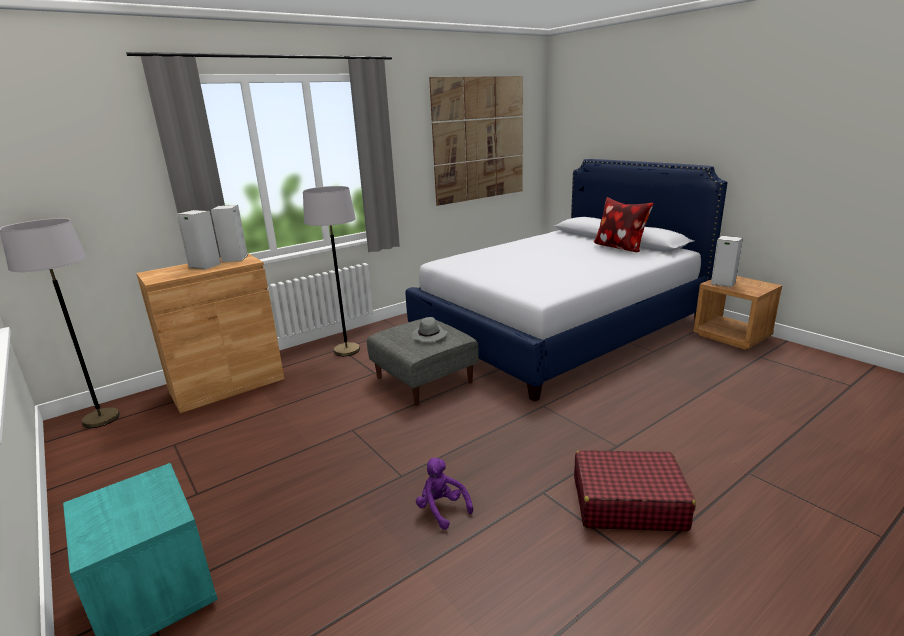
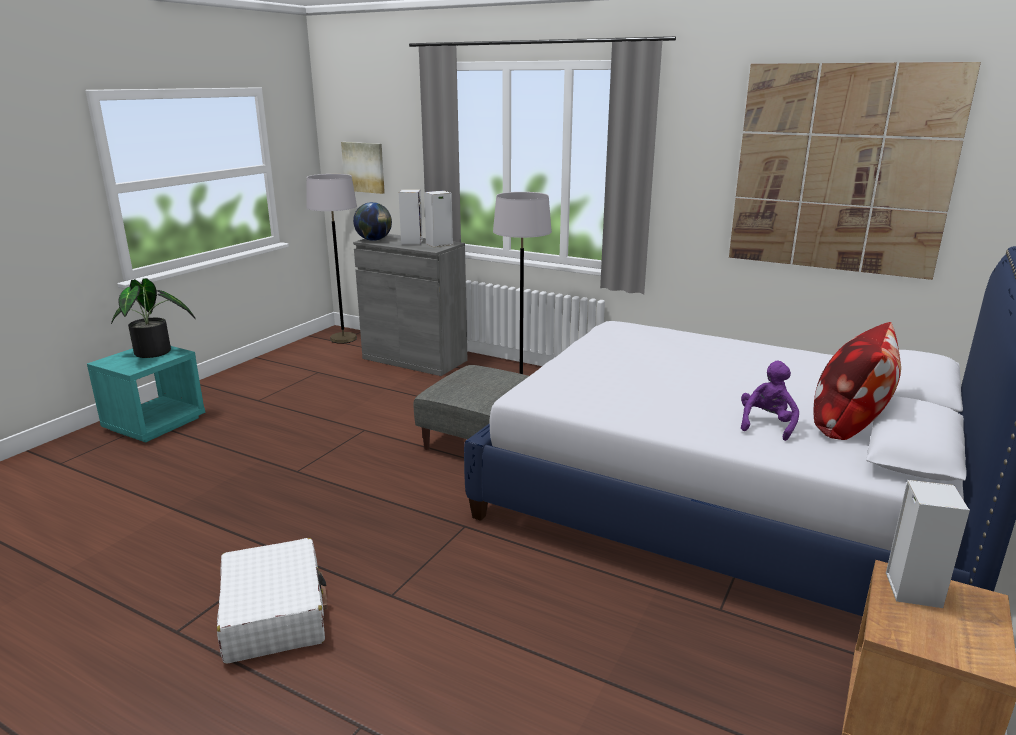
camera: 65 degrees right, 0 degrees up
brown cabinet [136,253,285,413] -> grey cabinet [353,234,467,376]
grey hat [412,317,447,342] -> none
purple plush toy [416,458,473,530] -> purple plush toy moved to [741,361,799,441]
red suitcase [574,450,696,531] -> white suitcase [217,538,327,664]
none -> potted plant [111,278,196,358]
none -> picture [341,142,385,194]
none -> globe [353,202,392,241]

